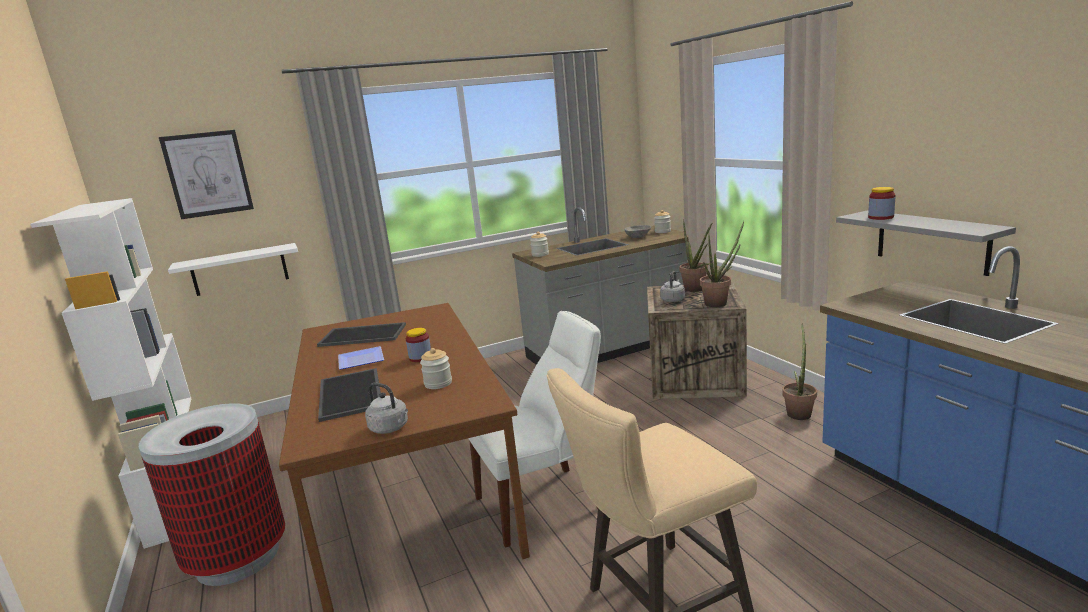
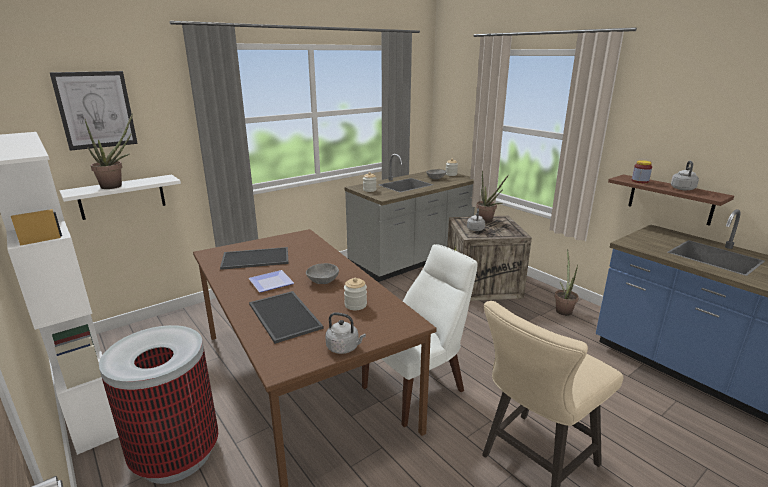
camera: 15 degrees left, 5 degrees up
jar [406,328,431,362] -> grey bowl [306,263,339,284]
potted plant [700,221,744,307] -> potted plant moved to [85,113,133,189]
grey shelf [836,211,1016,276] -> brown shelf [608,174,734,226]
none -> grey kettle [671,161,699,190]

